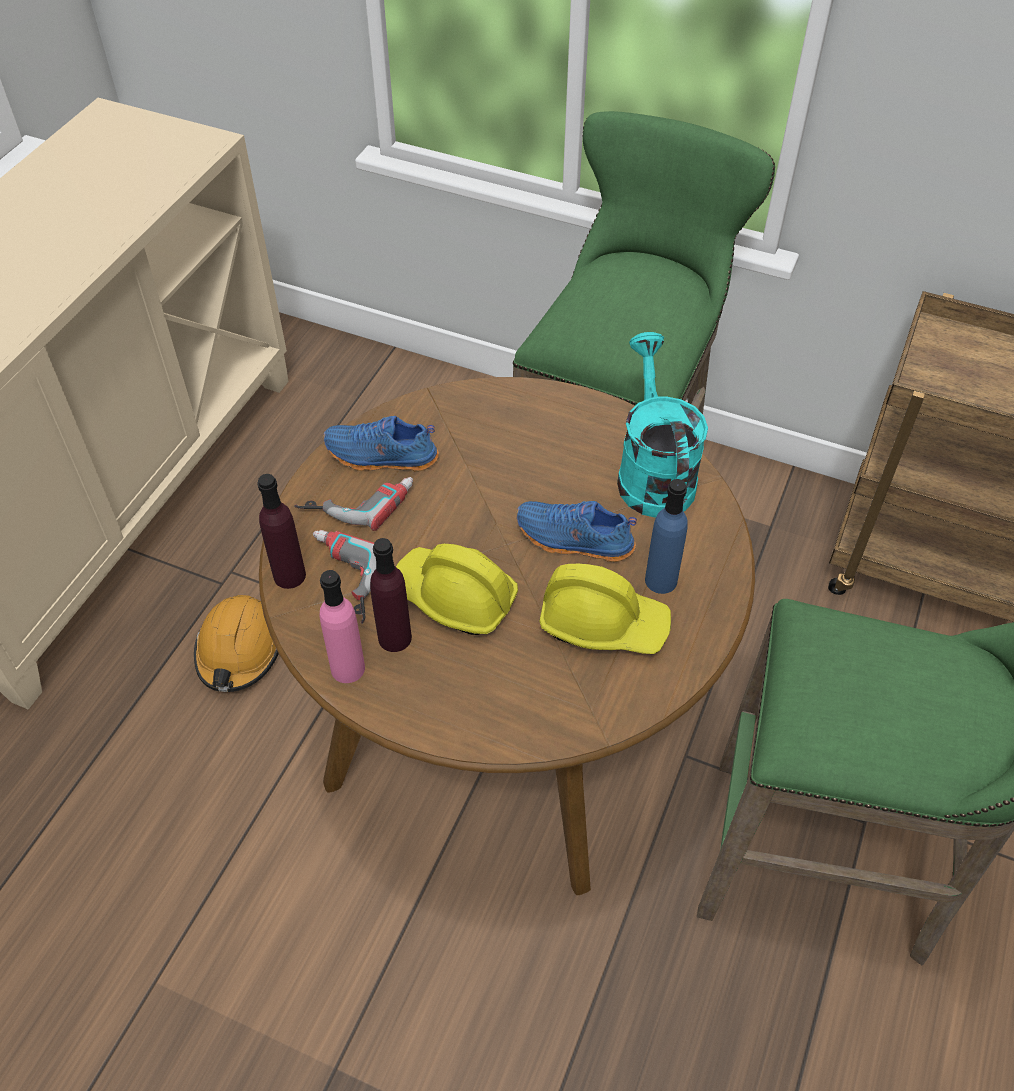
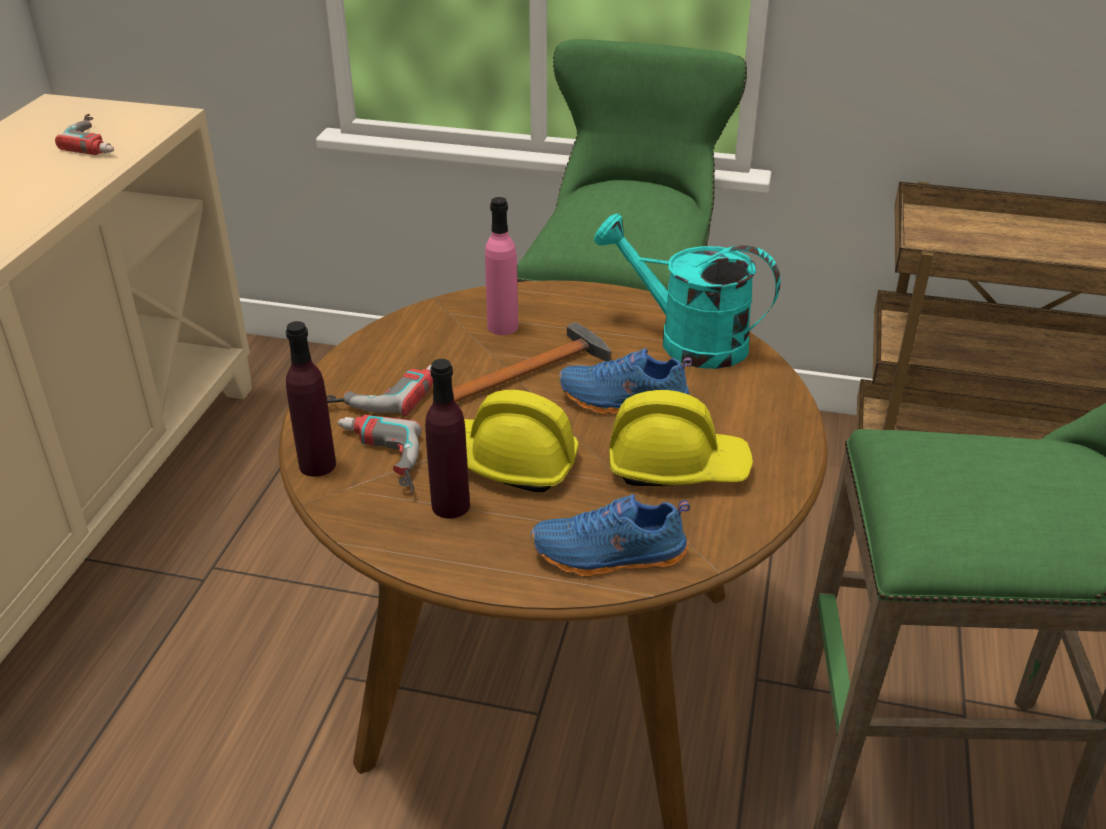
camera: 10 degrees left, 15 degrees down
orange hard hat [194,595,279,692] -> none
pink bottle [320,570,365,683] -> pink bottle moved to [485,197,518,335]
blue shoe [323,416,439,472] -> blue shoe moved to [531,495,690,577]
turquoise watering can [617,332,708,518] -> turquoise watering can turned 45 degrees counterclockwise [594,213,781,369]
blue bottle [645,479,688,594] -> none
none -> power drill [55,114,114,155]
none -> hammer [452,322,611,403]

